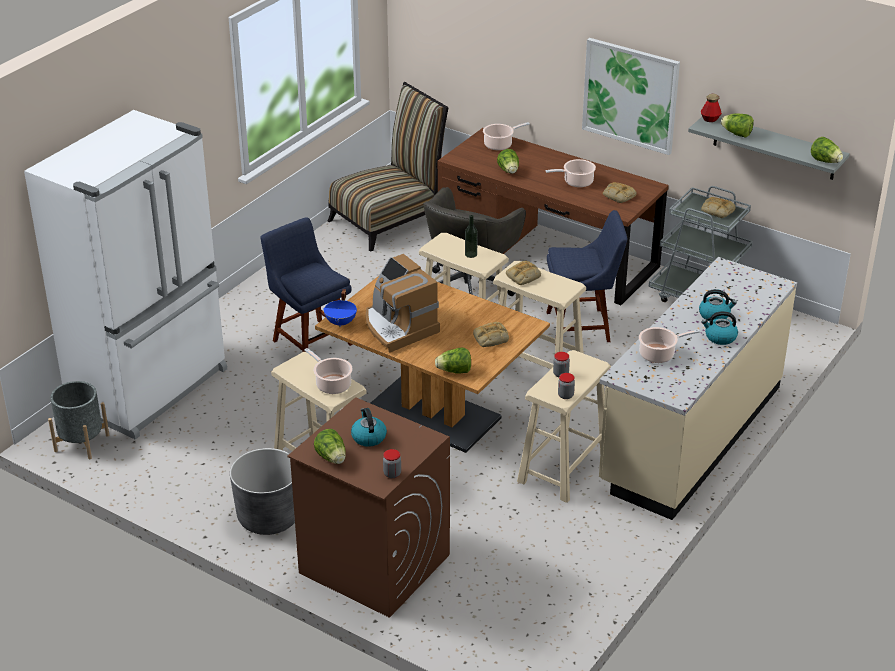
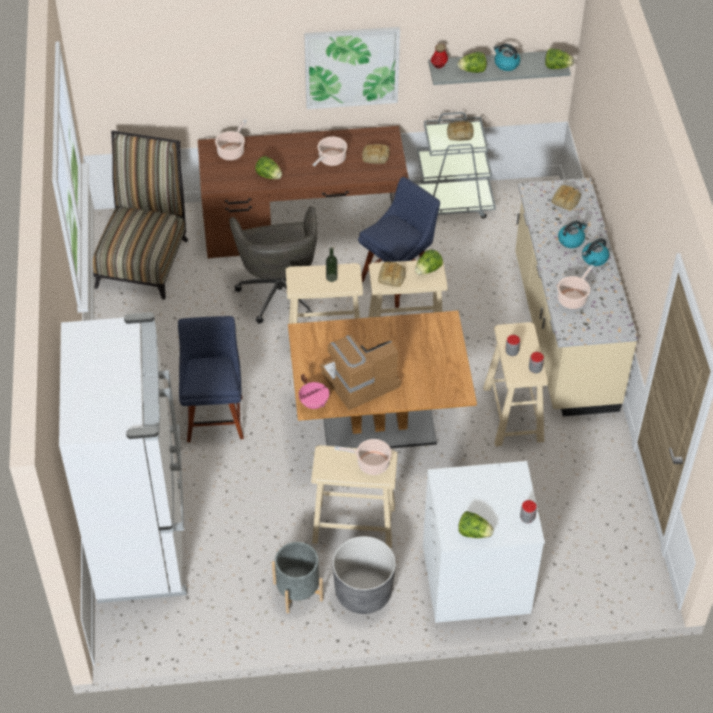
camera: 40 degrees left, 15 degrees up
grey planter [48,381,109,459] -> grey planter moved to [272,542,323,614]
blue chair [260,217,353,352] -> blue chair turned 75 degrees clockwise [178,316,244,442]
brown washing machine [287,397,450,618] -> white washing machine [423,461,545,623]
blue cooking pot [324,289,357,327] -> pink cooking pot [299,374,329,409]
kettle [351,408,387,447] -> kettle moved to [493,43,520,71]
coffee machine [366,254,440,353] -> coffee machine turned 135 degrees clockwise [320,335,401,410]
lettuce [435,348,471,374] -> lettuce moved to [415,249,443,275]
bread [473,322,509,347] -> bread moved to [552,185,581,211]

